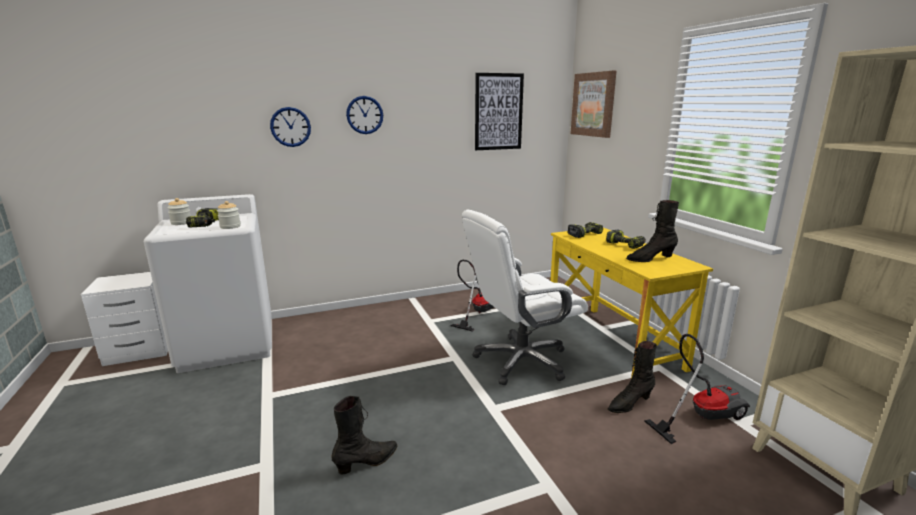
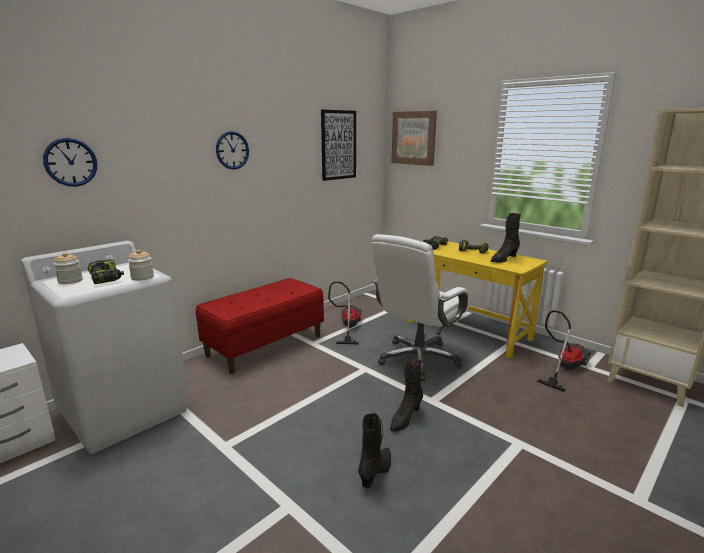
camera: 25 degrees left, 0 degrees up
wall clock [270,107,311,147] -> wall clock moved to [43,138,97,187]
black boot [607,341,657,413] -> black boot moved to [390,358,423,432]
none -> red bench [196,278,324,374]

